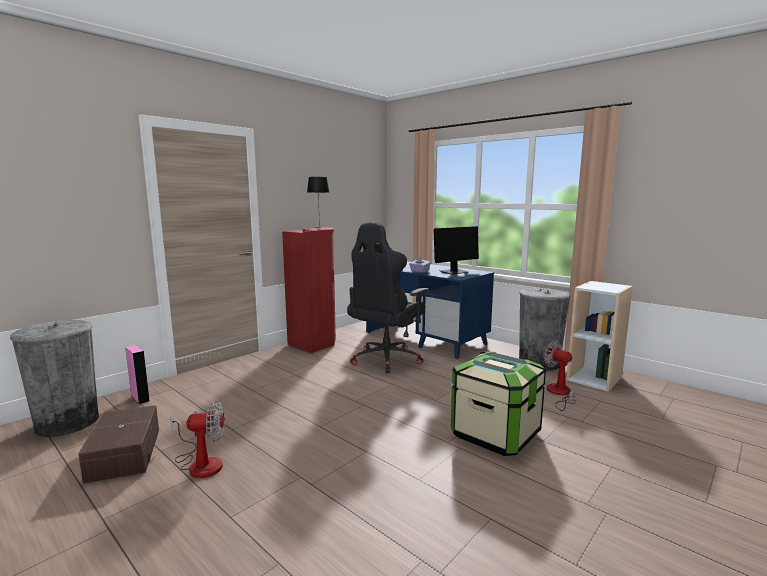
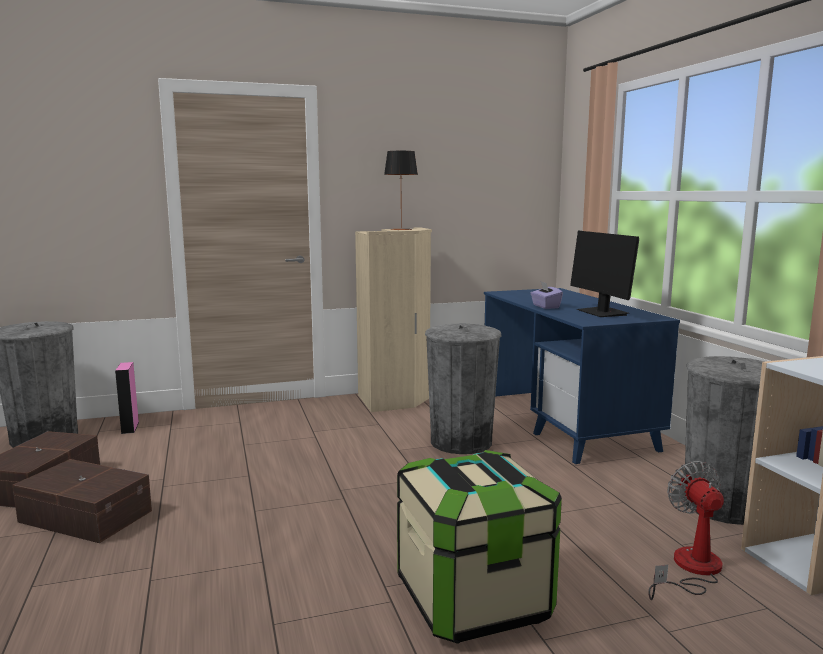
camera: 30 degrees right, 0 degrees up
fan [170,401,225,478] -> brown storage box [13,459,152,543]
red cabinet [282,227,336,353] -> beige cabinet [355,227,432,412]
black office chair [347,223,429,374] -> grey trash can [425,324,501,454]
monitor [433,226,479,275] -> monitor turned 75 degrees clockwise [570,231,639,317]

